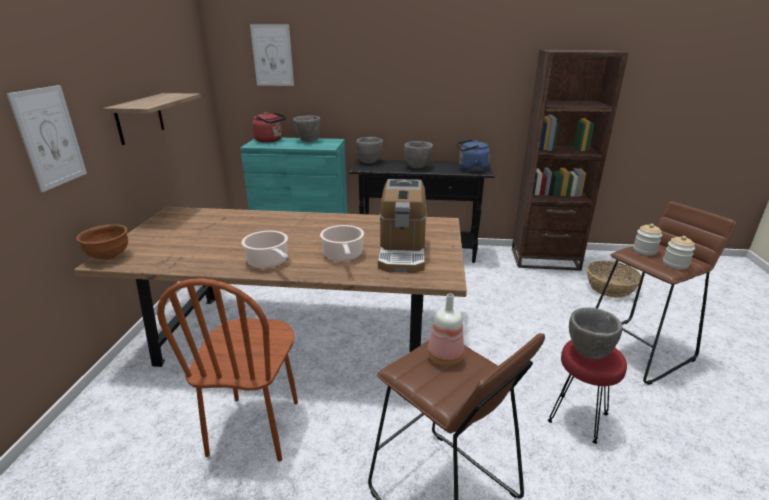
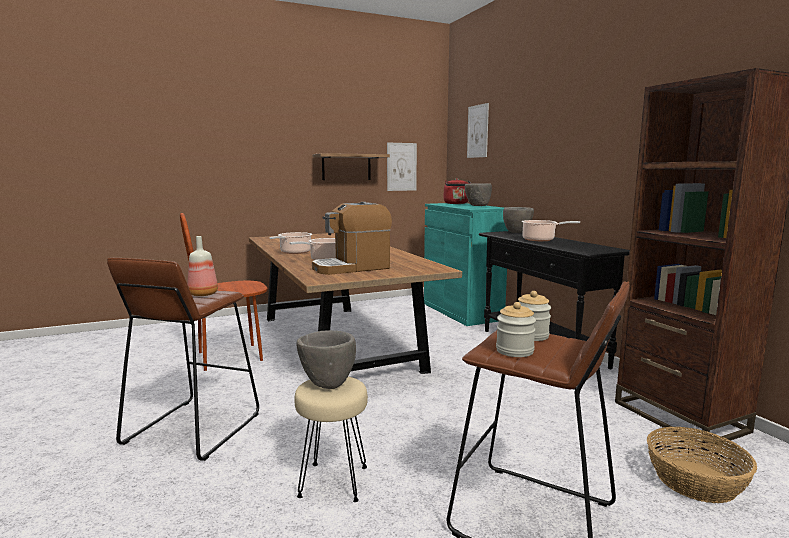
camera: 60 degrees right, 15 degrees down
picture [7,85,87,192] -> picture moved to [387,143,417,191]
brown bowl [76,224,128,260] -> none
grey bowl [404,141,433,168] -> cooking pot [522,220,580,241]
blue kettle [457,139,490,171] -> none
red stool [548,340,627,444] -> beige stool [294,376,368,502]

